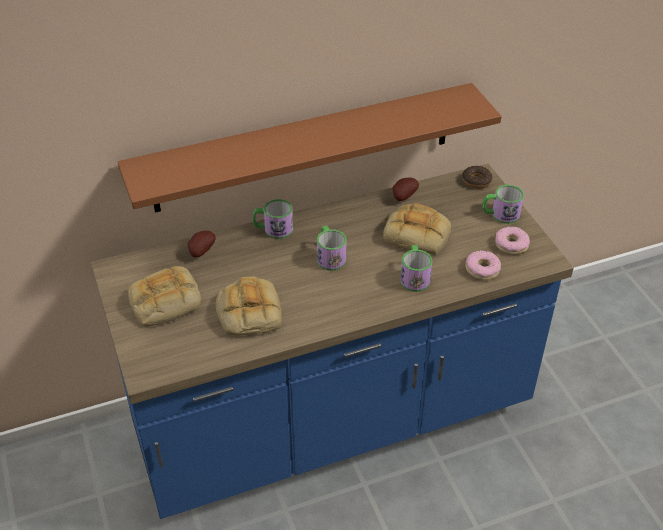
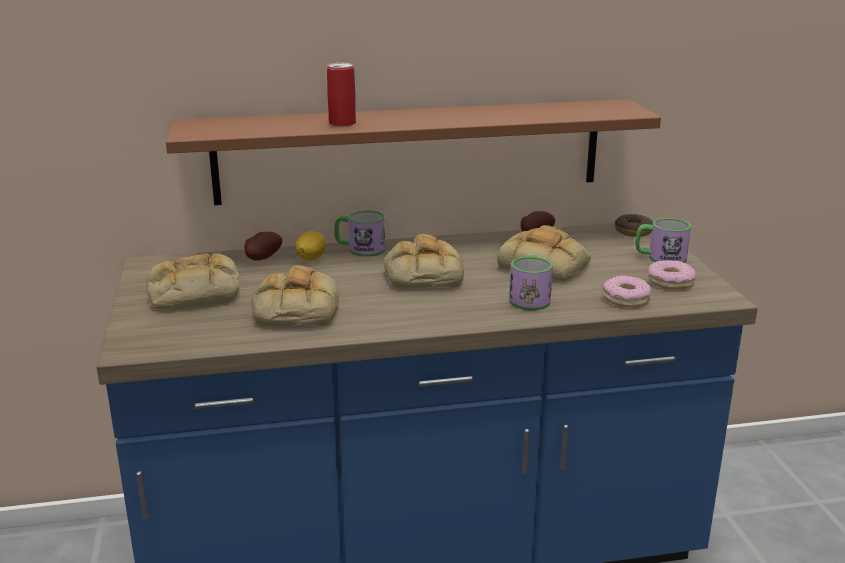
camera: 10 degrees right, 20 degrees down
mug [317,226,347,271] -> bread [384,234,464,288]
none -> lemon [295,231,326,260]
none -> can [327,63,356,127]

